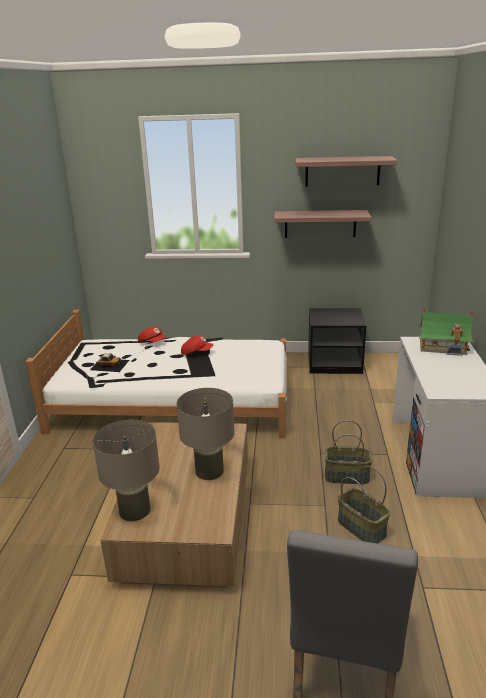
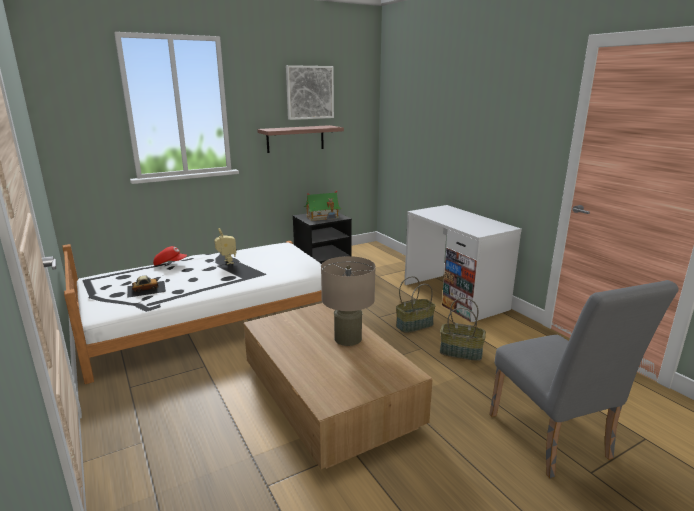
camera: 35 degrees left, 5 degrees down
beige table lamp [92,420,160,521] -> none
red cap [181,335,213,355] -> toy robot [214,228,236,265]
shelf [295,156,398,187] -> picture [286,65,334,120]
toy house [419,309,473,356] -> toy house moved to [304,191,341,221]

